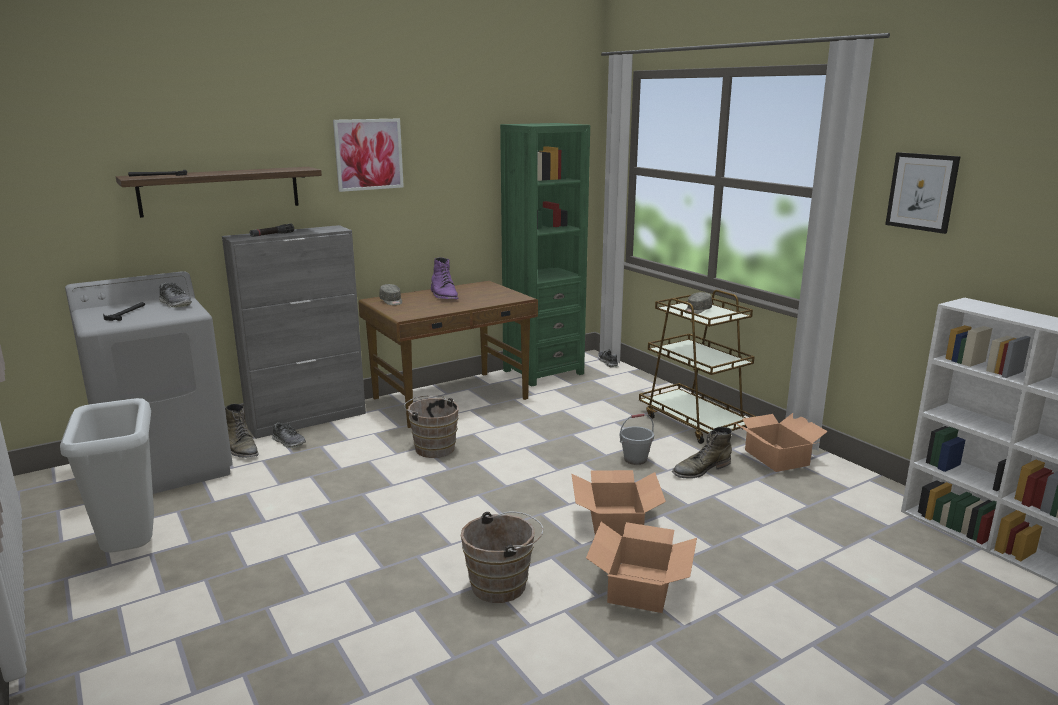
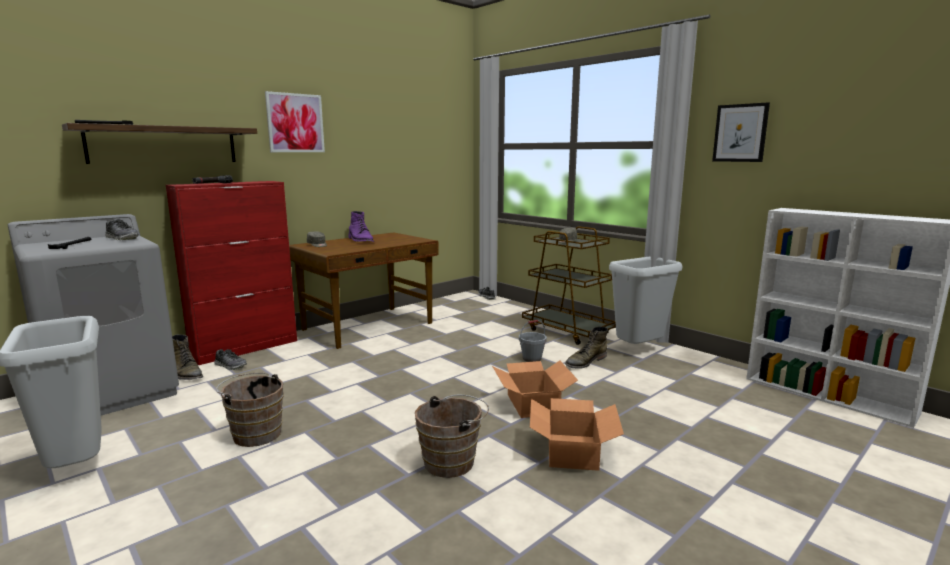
camera: 10 degrees left, 5 degrees down
grey cabinet [222,225,366,439] -> red cabinet [166,181,297,365]
brown bucket [404,395,459,458] -> brown bucket moved to [216,373,284,447]
green bookcase [500,123,590,387] -> none
cardboard box [735,413,828,472] -> grey trash can [609,257,683,344]

